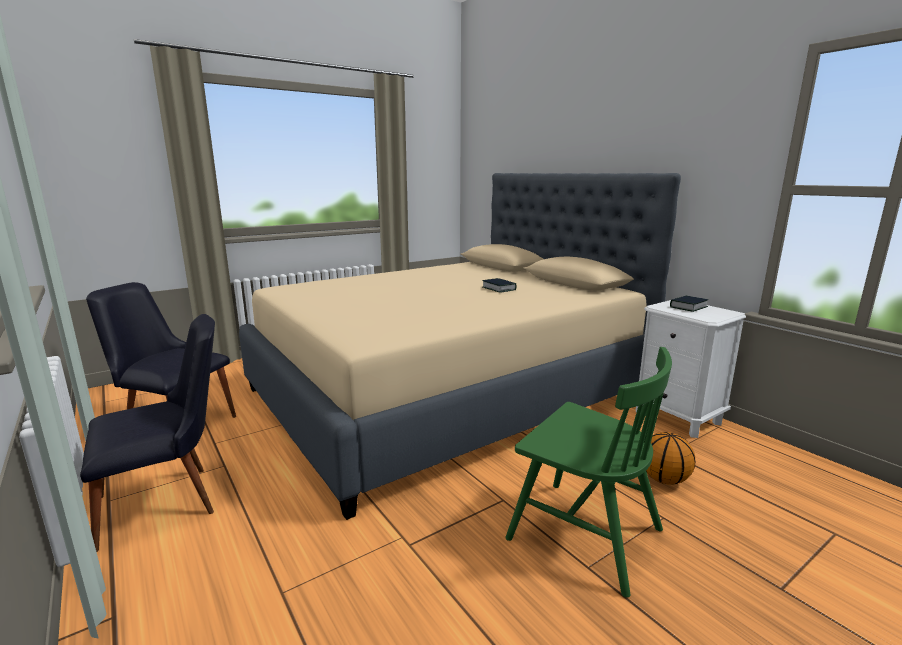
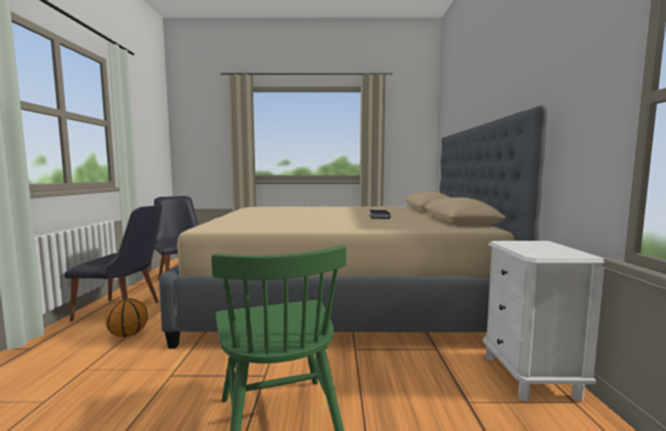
camera: 35 degrees right, 10 degrees down
basketball [646,432,695,485] -> basketball moved to [105,298,148,337]
book [670,296,708,312] -> none

